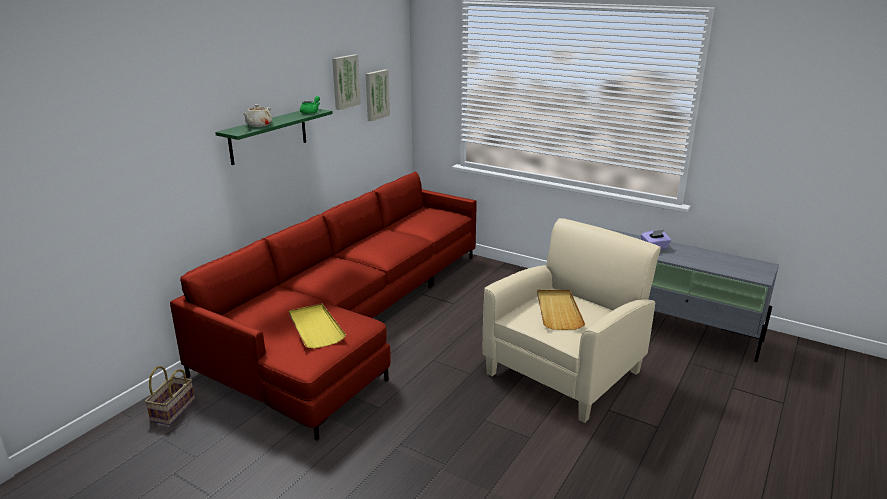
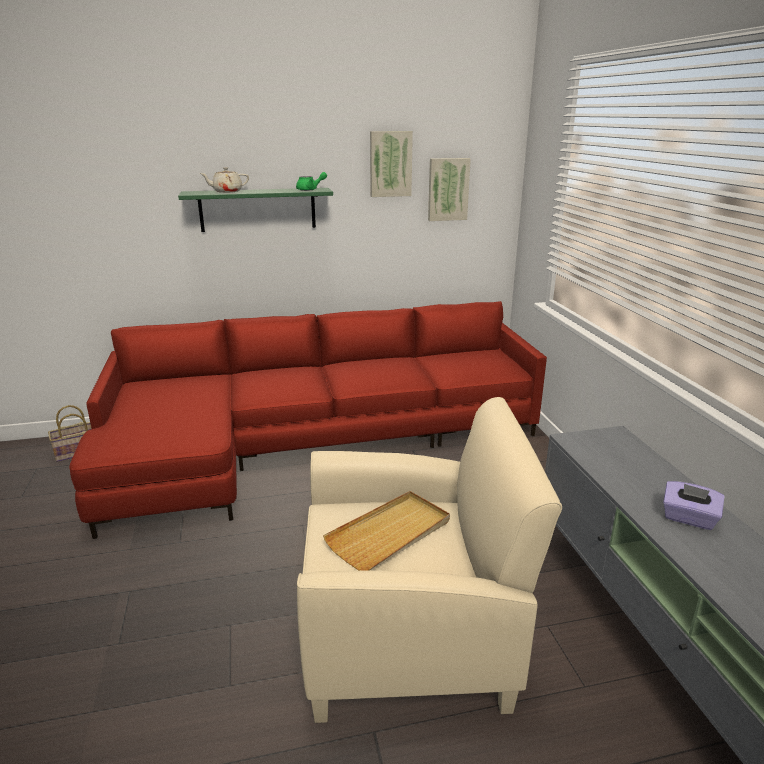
camera: 45 degrees right, 0 degrees up
yellow tray [289,303,346,348] -> none

